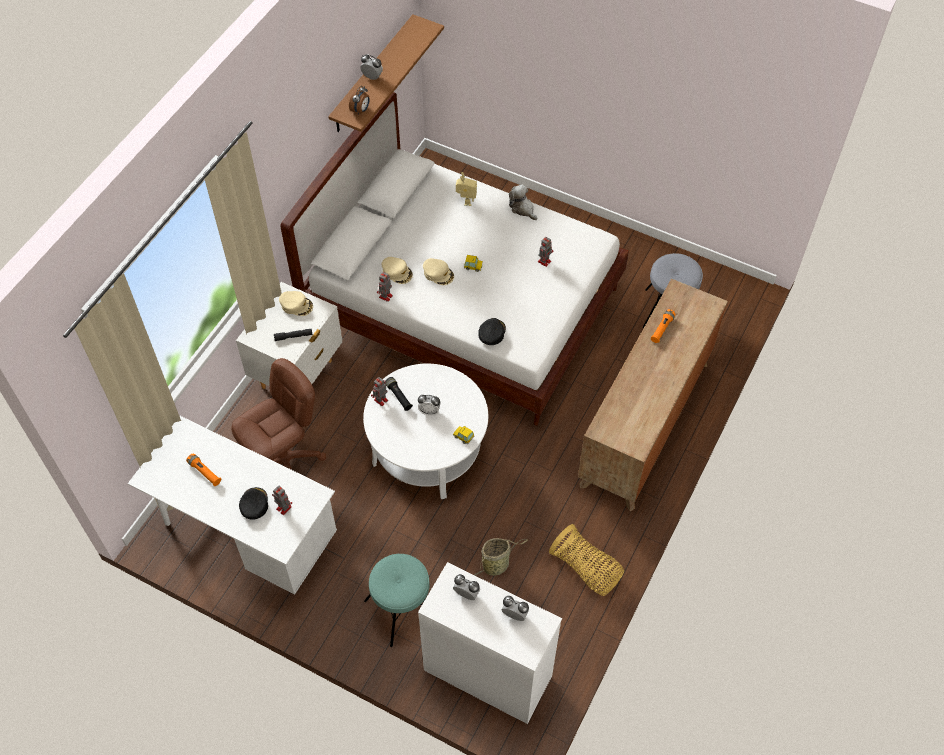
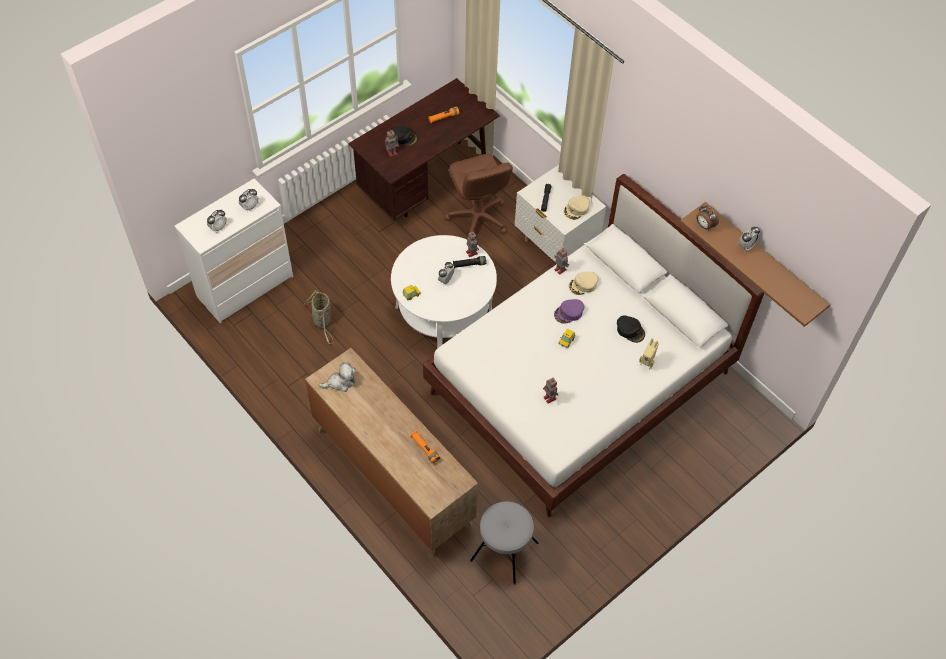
camera: 110 degrees right, 0 degrees up
white desk [128,416,337,595] -> brown desk [348,78,500,221]
turquoise stool [364,554,430,647] -> none
beige cap [423,258,454,285] -> purple cap [554,299,584,324]
black cap [478,318,506,345] -> black cap moved to [617,315,645,343]
plush toy [509,185,537,220] -> plush toy moved to [318,362,356,392]
basket [549,524,624,596] -> none

